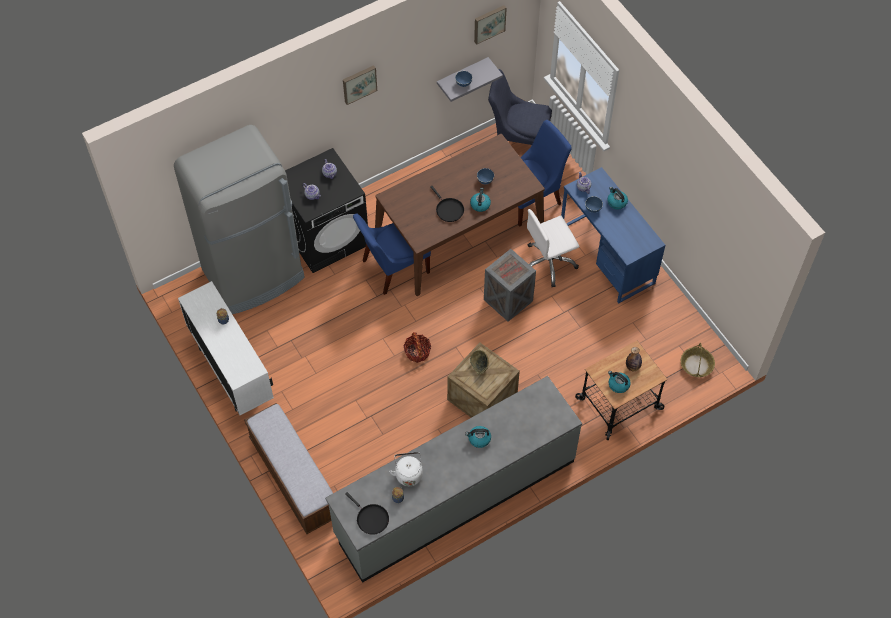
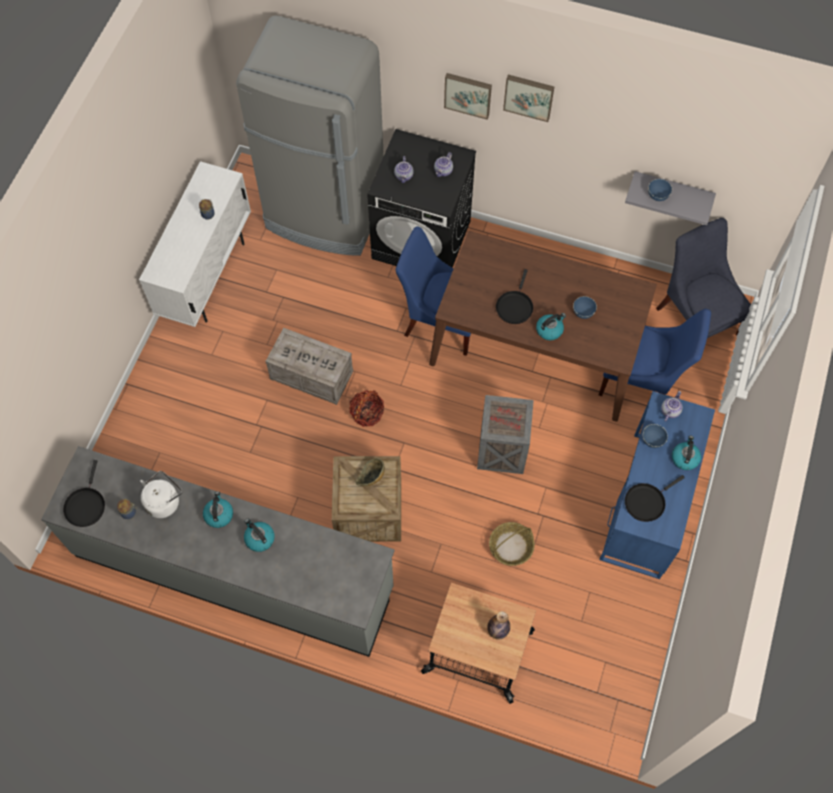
camera: 50 degrees right, 5 degrees up
bench [244,403,333,534] -> none
picture [474,5,507,45] -> picture moved to [444,73,492,120]
white office chair [527,209,579,287] -> none
kettle [608,371,631,393] -> kettle moved to [203,491,233,528]
basket [681,343,715,377] -> basket moved to [489,522,535,566]
none -> crate [265,328,353,405]
none -> black frying pan [625,475,685,522]

